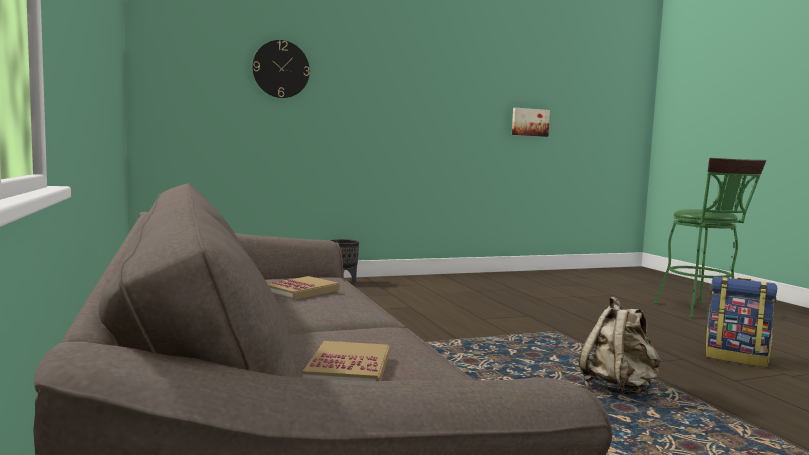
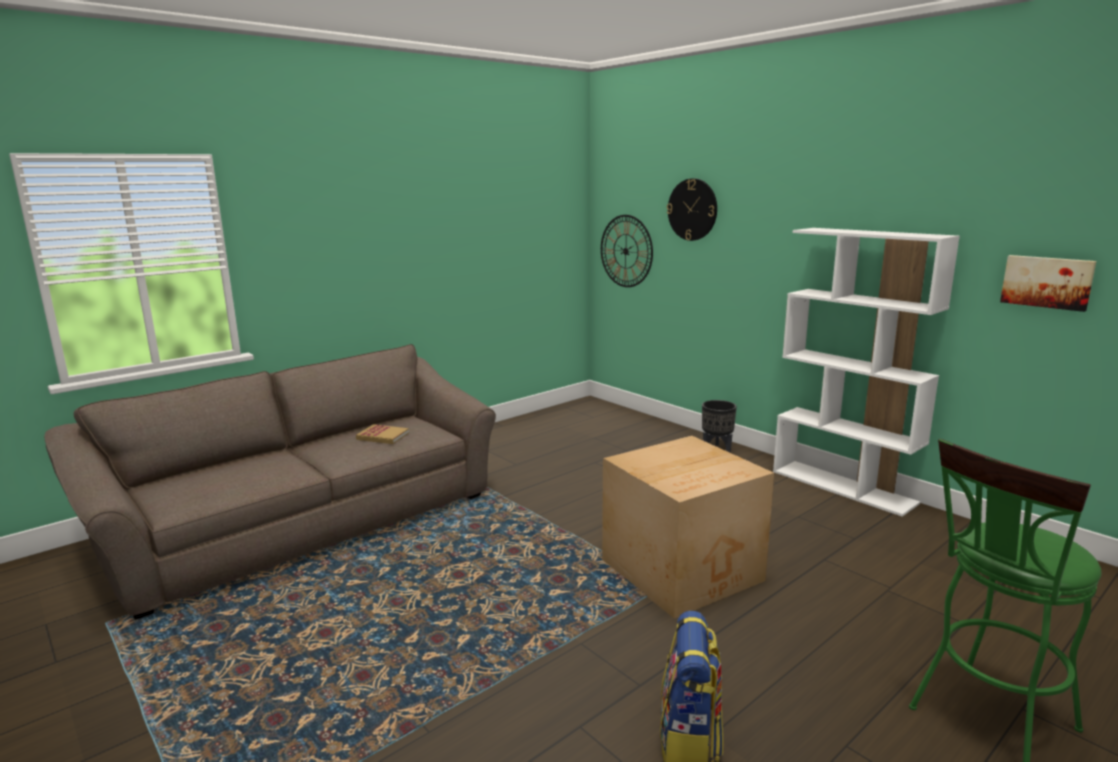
camera: 70 degrees right, 10 degrees up
book [303,341,390,381] -> none
beige backpack [579,297,661,395] -> none
none -> wall clock [601,215,653,287]
none -> cardboard box [602,436,774,619]
none -> white bookcase [773,228,960,516]

